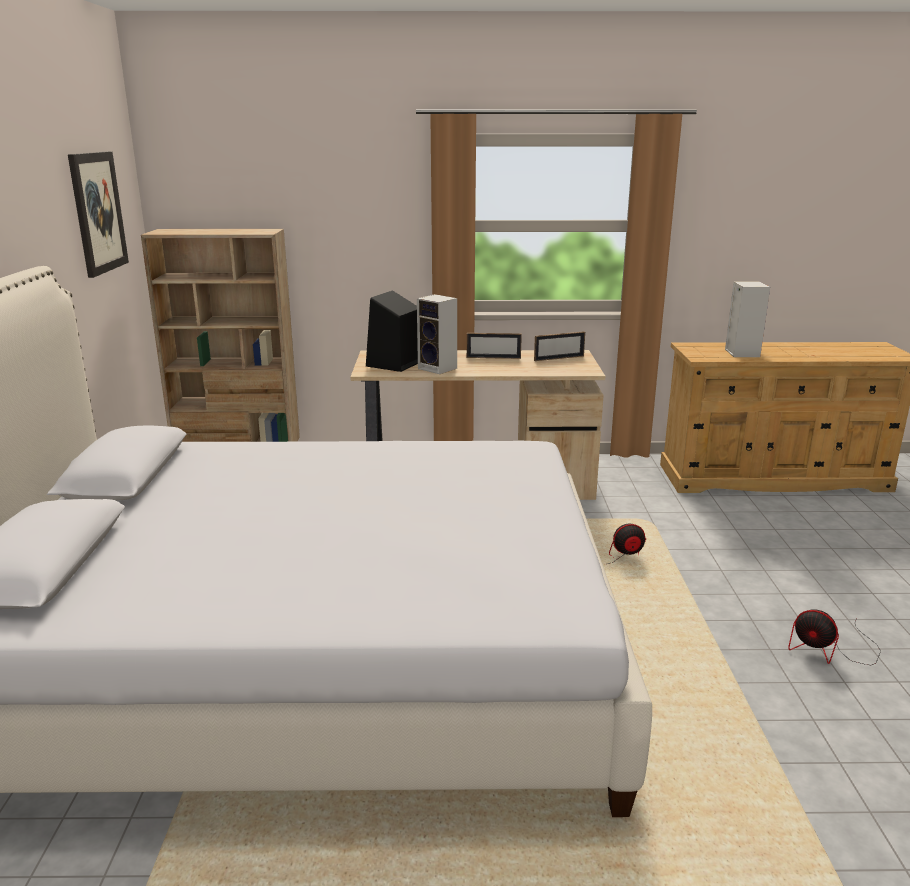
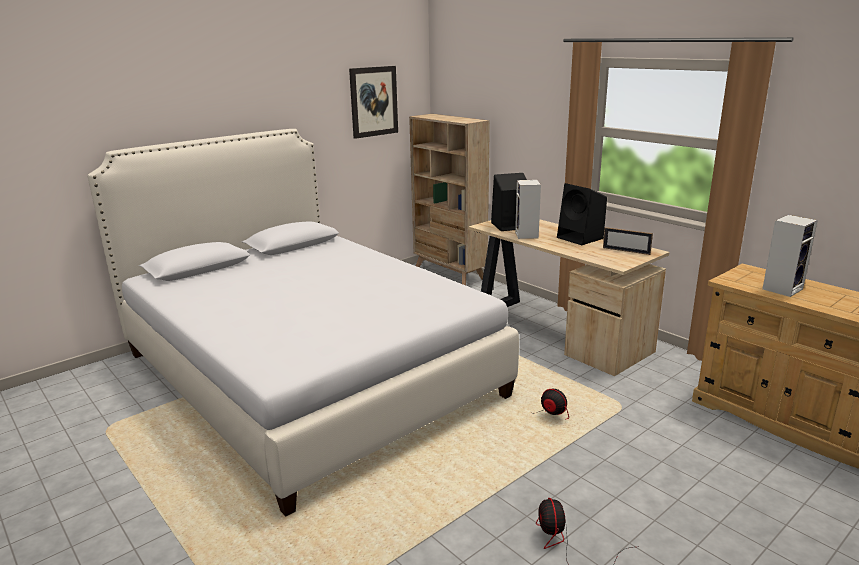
camera: 50 degrees right, 0 degrees up
picture frame [467,333,522,359] -> black speaker [557,183,607,245]

